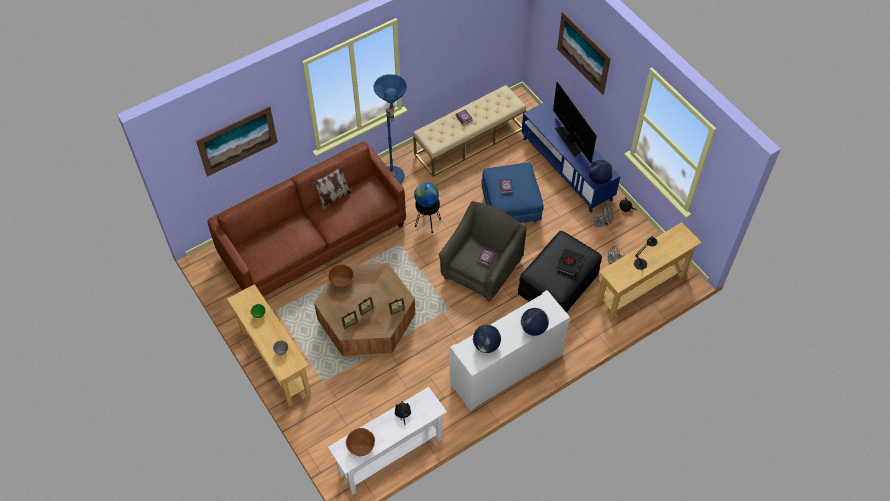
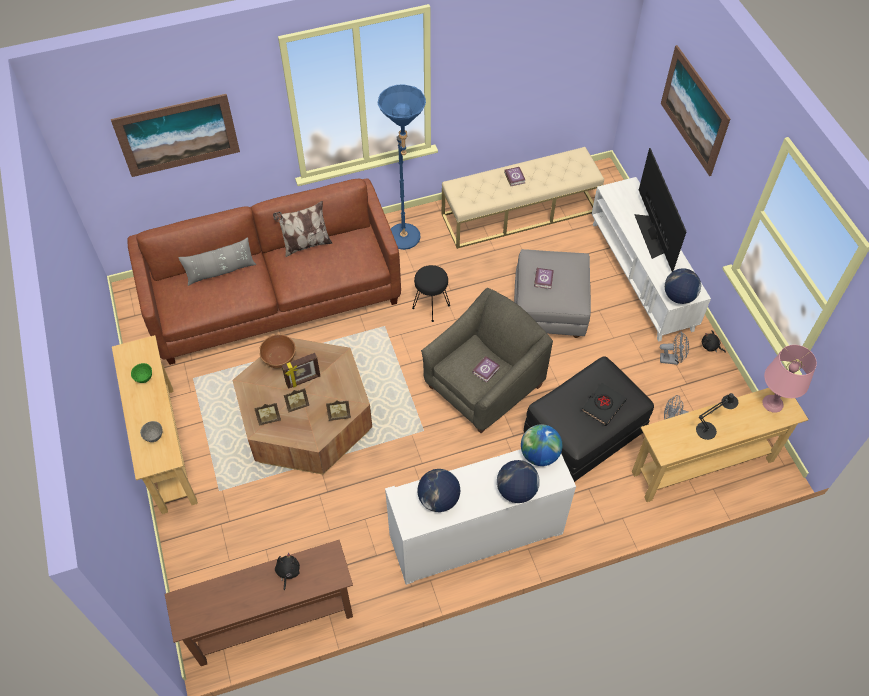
camera: 15 degrees right, 0 degrees up
white console table [328,387,447,495] -> brown console table [165,540,353,666]
brown bowl [346,428,375,456] -> none
globe [414,182,439,207] -> globe moved to [521,424,563,466]
blue ottoman [482,162,543,223] -> grey ottoman [514,249,591,338]
blue tv stand [522,101,621,213] -> white tv stand [592,177,711,342]
none -> grey pillow [178,237,256,286]
none -> picture frame [282,353,320,389]
none -> pink table lamp [762,345,817,413]

